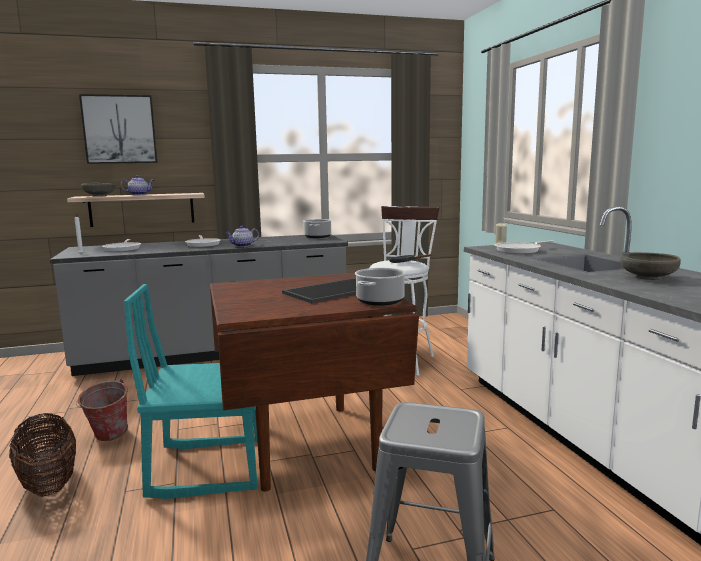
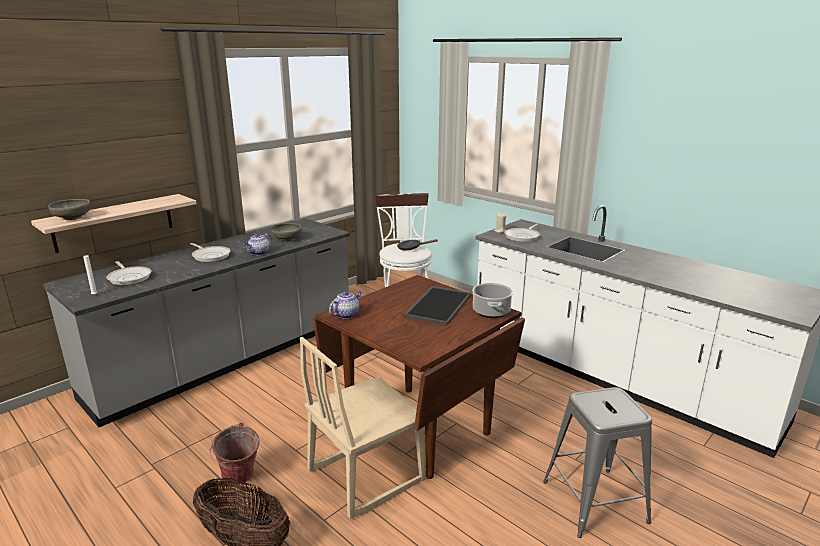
camera: 30 degrees left, 10 degrees up
picture [79,94,157,164] -> none
teapot [121,175,155,195] -> teapot moved to [329,291,362,319]
turquoise chair [124,283,257,499] -> beige chair [300,337,426,519]
cooking pot [303,219,332,238] -> none
grey bowl [620,252,681,280] -> grey bowl moved to [271,223,302,241]

